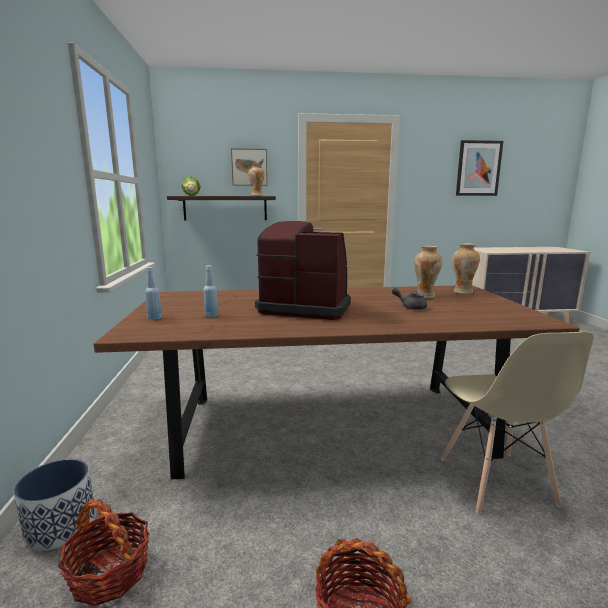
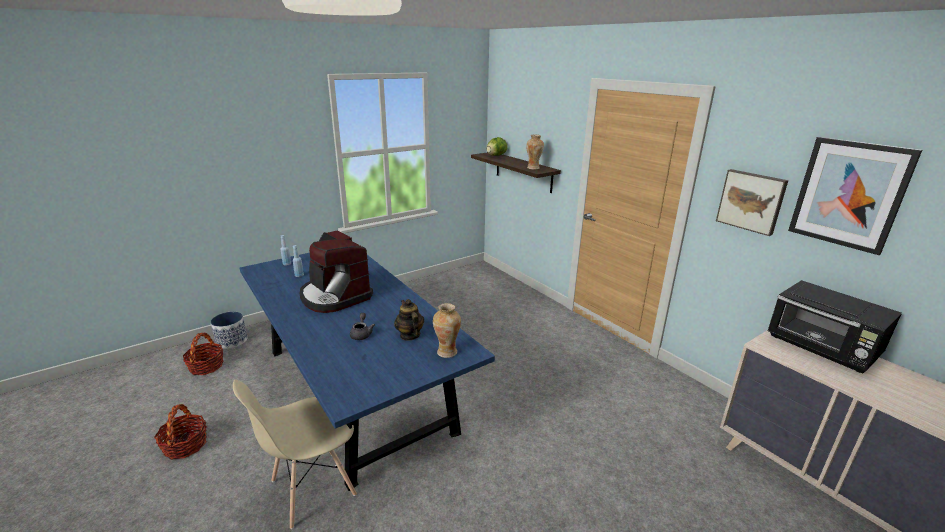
camera: 60 degrees right, 10 degrees up
brown dining table [94,285,580,479] -> blue dining table [239,253,495,491]
picture [231,148,267,186] -> picture moved to [716,169,788,236]
coffee machine [255,221,351,320] -> coffee machine turned 150 degrees clockwise [299,230,373,313]
vase [414,245,443,298] -> teapot [394,299,424,341]
none -> black microwave [767,280,902,373]

